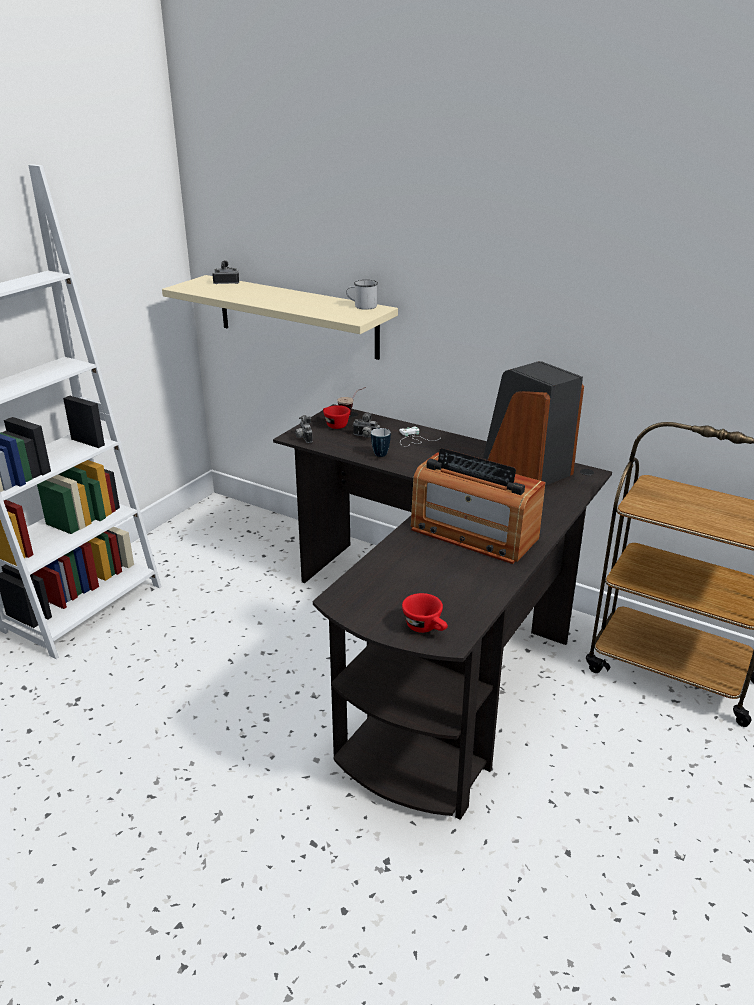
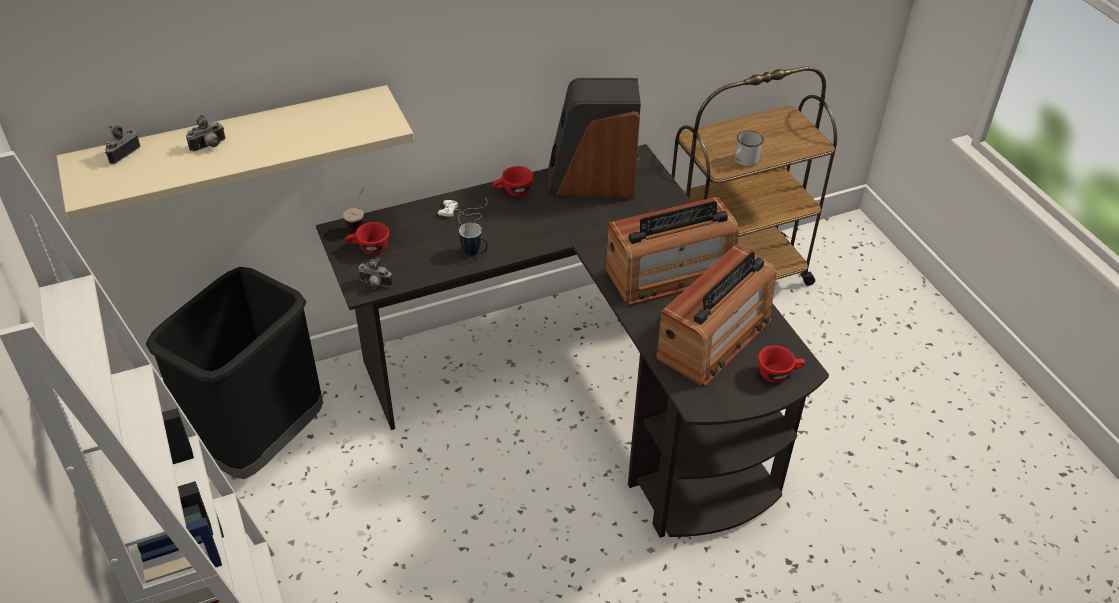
camera: 55 degrees left, 15 degrees up
white mug [346,280,378,310] -> white mug moved to [735,131,764,167]
camera [353,413,380,438] -> camera moved to [186,115,226,152]
none -> black trash can [146,267,323,479]
none -> red cup [493,166,533,197]
none -> radio [656,245,776,387]

